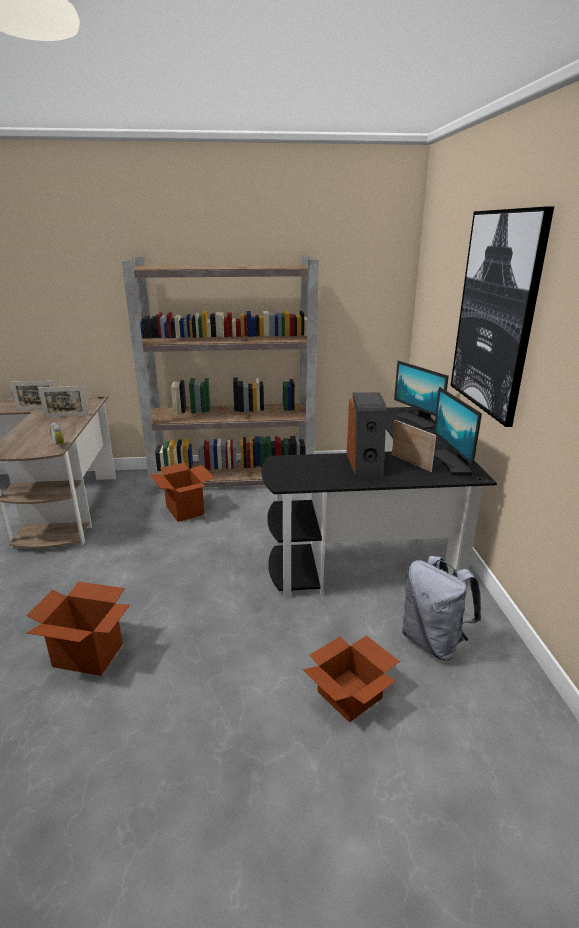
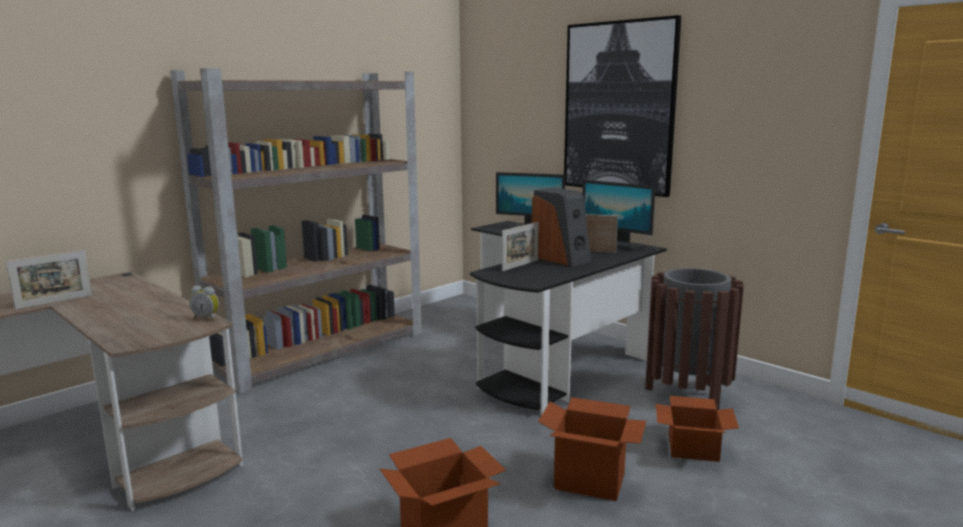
camera: 40 degrees left, 10 degrees down
picture frame [38,386,89,418] -> picture frame moved to [502,222,538,271]
cardboard box [150,462,215,522] -> cardboard box moved to [538,397,646,501]
grey backpack [402,556,481,660] -> brown trash can [645,268,744,410]

